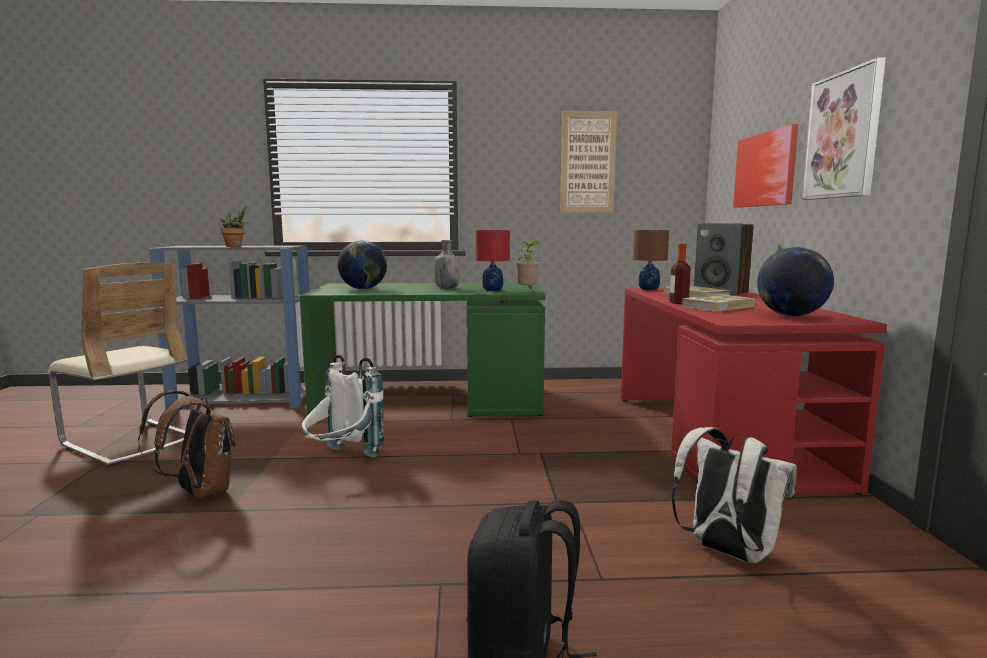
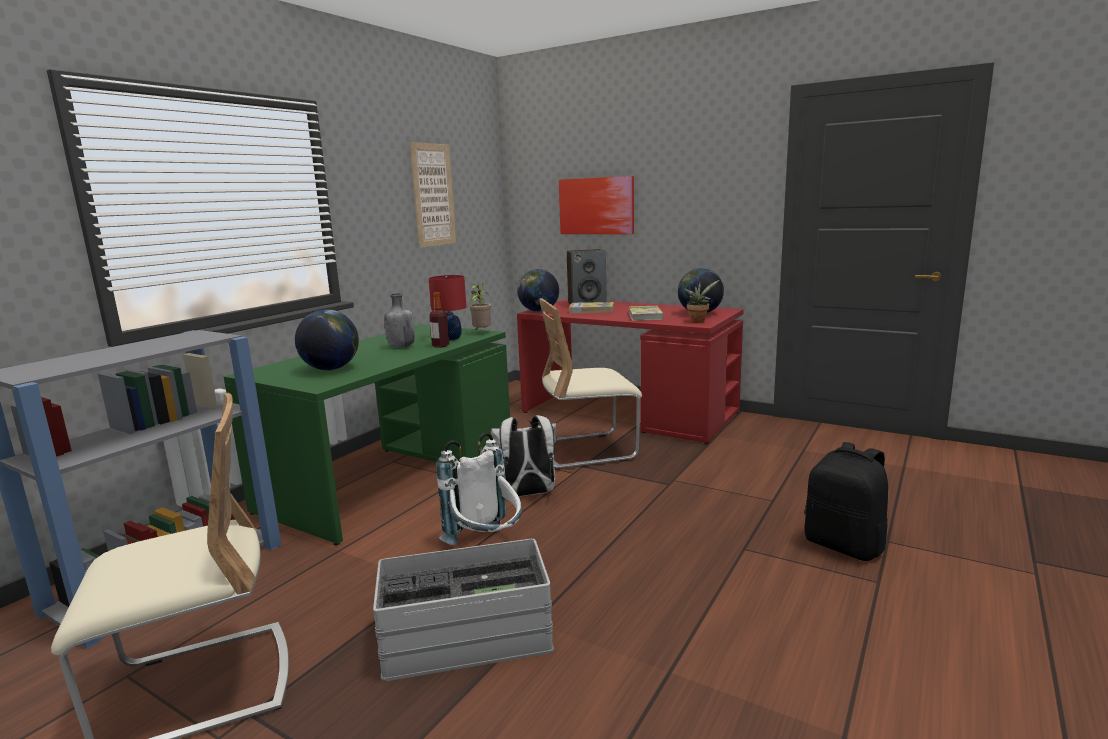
camera: 55 degrees left, 5 degrees up
brown backpack [138,390,236,498] -> grey storage box [373,539,554,681]
potted plant [220,205,247,247] -> potted plant moved to [683,280,719,323]
brown table lamp [633,229,669,290] -> globe [517,269,559,312]
bottle [669,244,691,304] -> bottle moved to [429,292,449,348]
white backpack [671,427,797,563] -> white backpack moved to [491,415,557,497]
picture [802,57,886,200] -> none
none -> beige chair [539,298,642,470]

